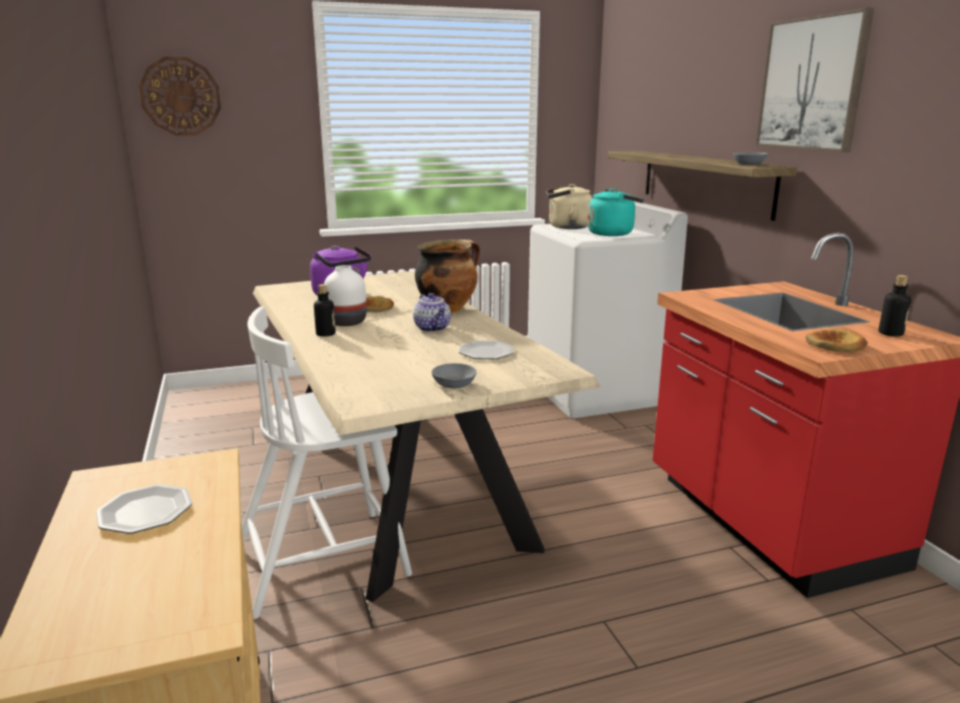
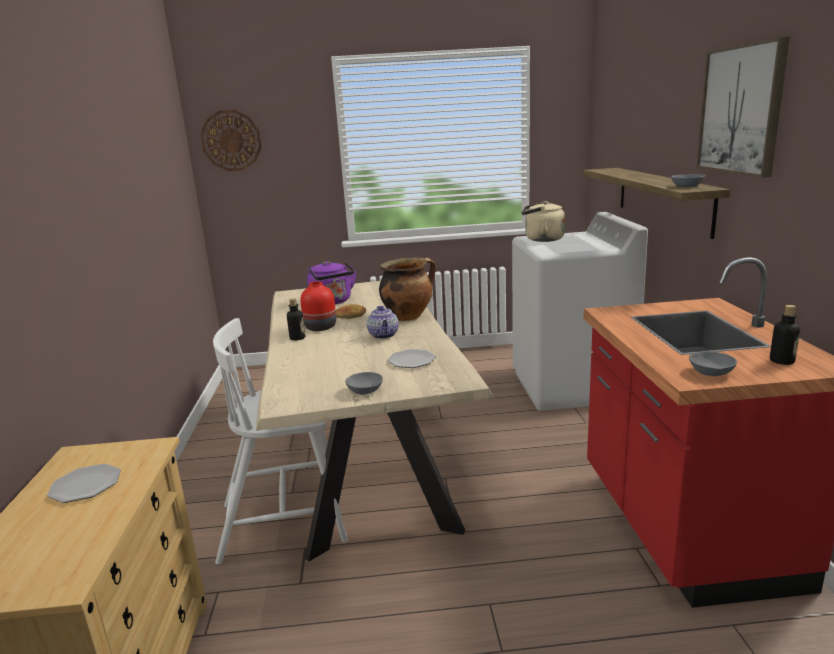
camera: 15 degrees right, 0 degrees up
white vase [324,265,367,326] -> red vase [300,281,336,331]
turquoise kettle [588,188,644,236] -> none
bread [805,329,868,352] -> grey bowl [689,351,737,376]

